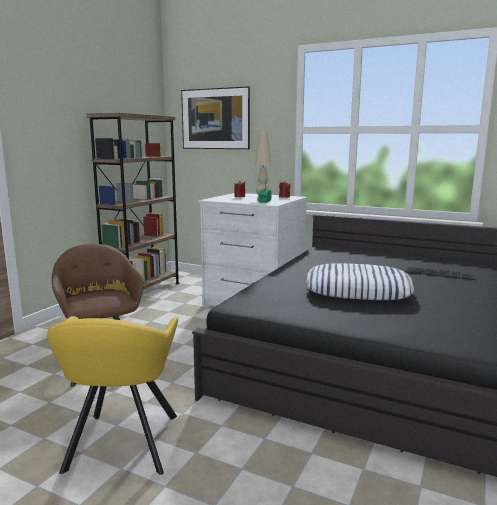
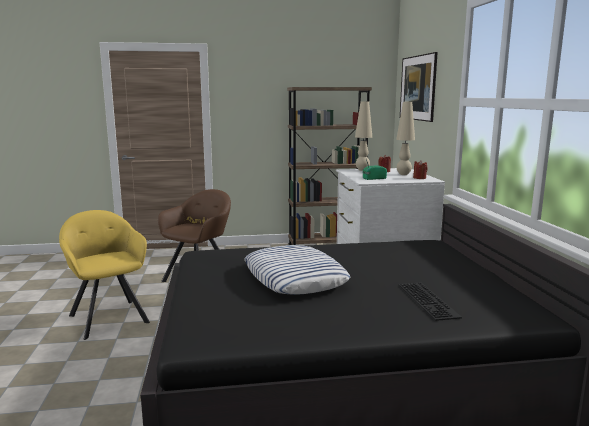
camera: 55 degrees right, 0 degrees up
yellow armchair [47,316,178,475] -> yellow armchair turned 90 degrees clockwise [59,210,150,340]
none -> beige table lamp [355,101,372,171]

